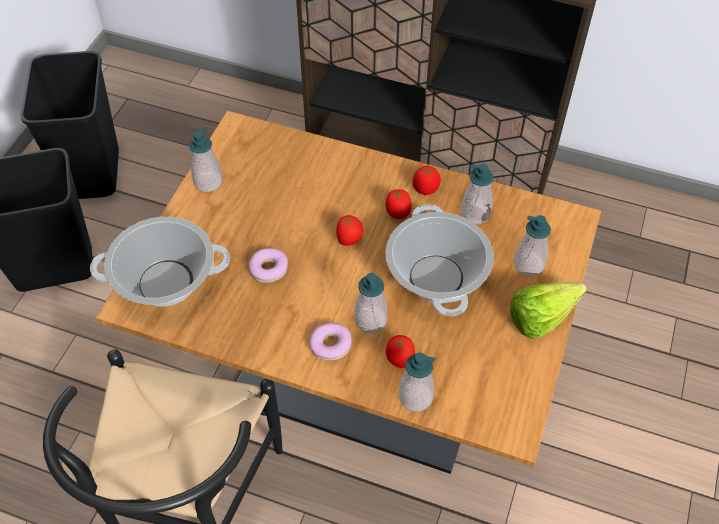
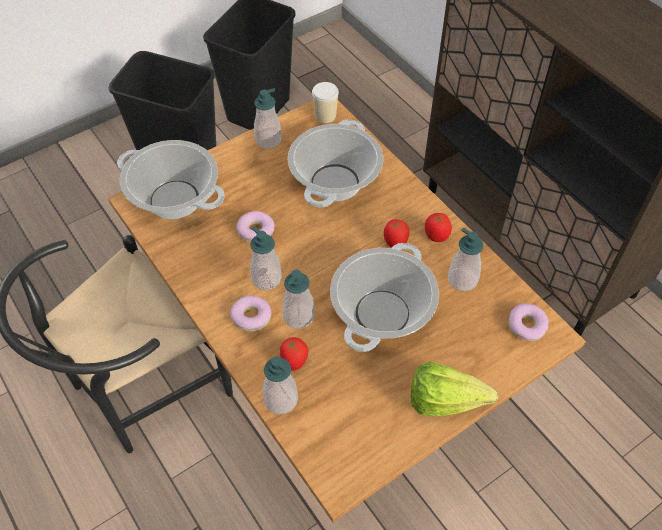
camera: 35 degrees right, 0 degrees up
tomato [336,215,363,246] -> none
soap dispenser [514,215,551,276] -> soap dispenser moved to [250,226,282,290]
none -> cooking pot [288,120,383,207]
none -> cup [312,82,339,123]
none -> donut [509,303,549,341]

